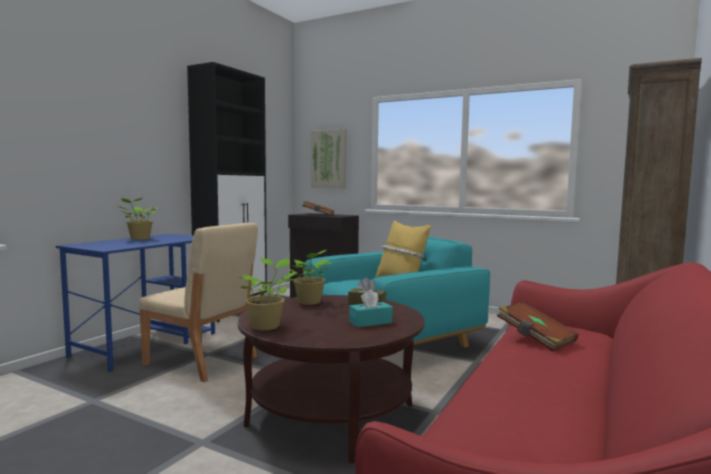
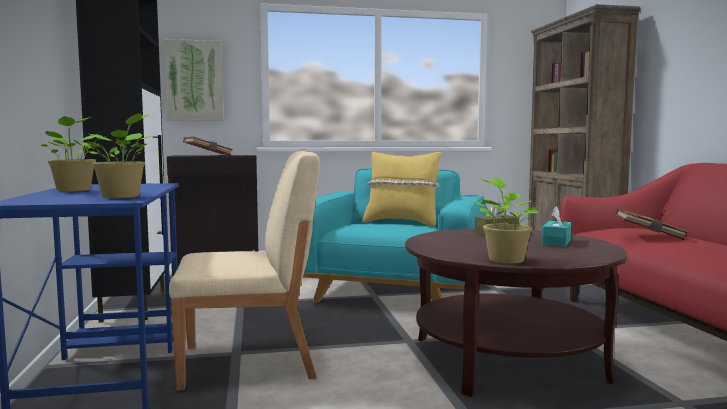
camera: 40 degrees left, 0 degrees up
potted plant [288,250,332,305] -> potted plant moved to [84,113,150,198]

